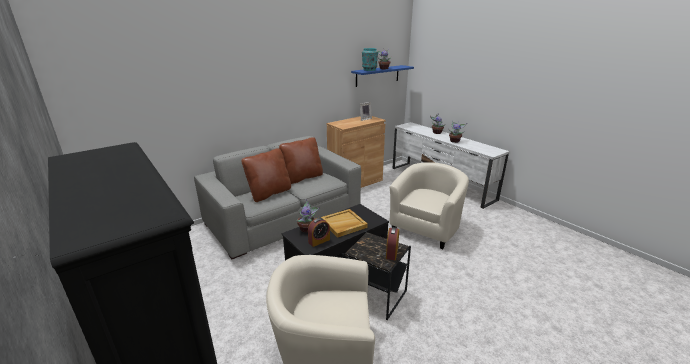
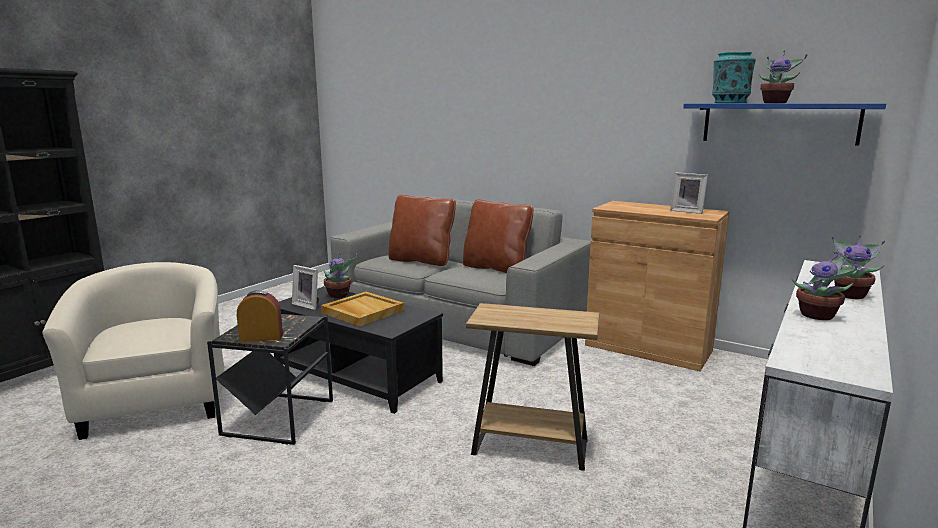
camera: 70 degrees right, 10 degrees down
alarm clock [308,218,330,247] -> picture frame [292,265,319,310]
beige armchair [389,162,469,249] -> brown side table [466,303,599,471]

